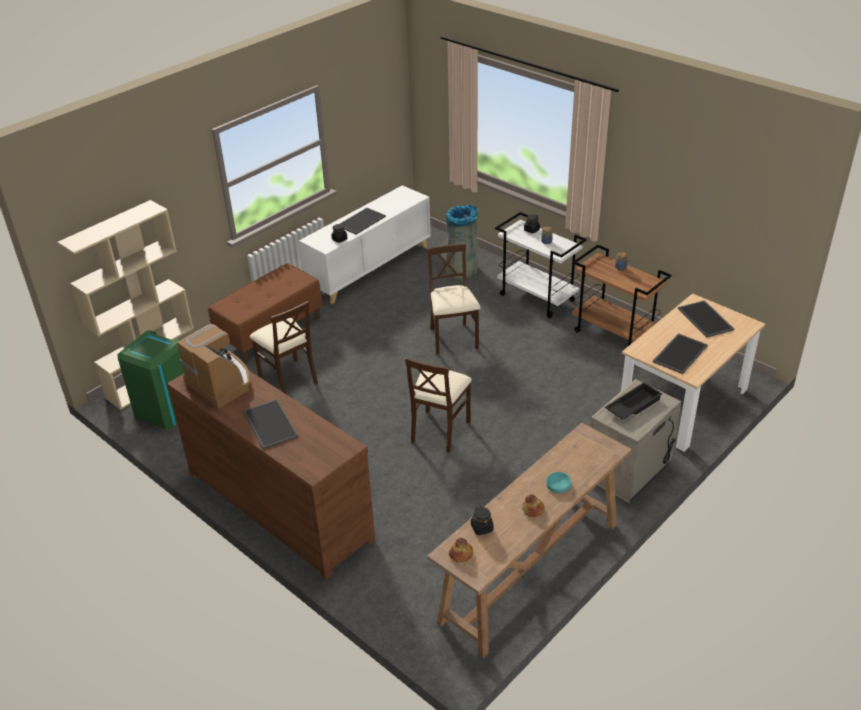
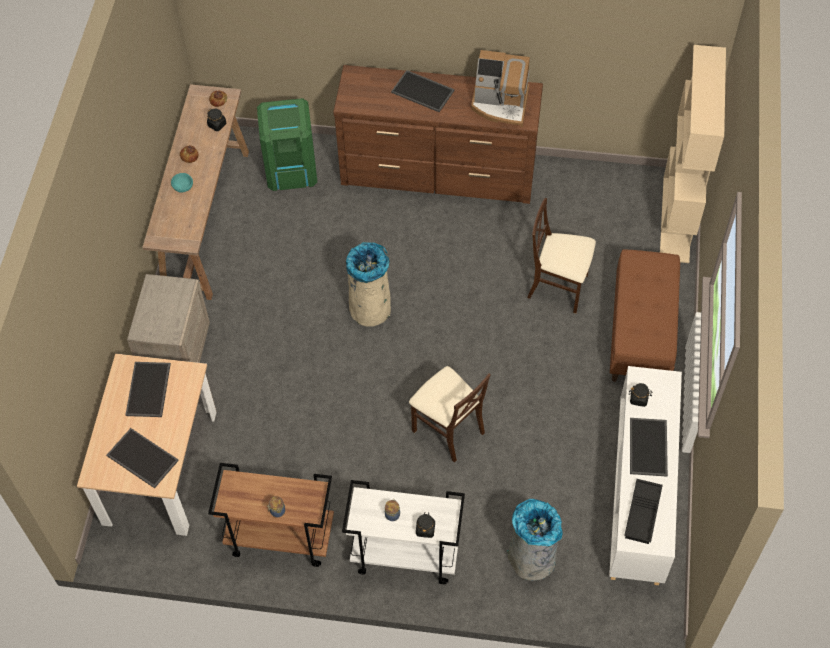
camera: 145 degrees right, 20 degrees up
green trash can [118,330,184,429] -> green trash can moved to [257,98,317,191]
beige chair [405,358,472,453] -> beige trash can [346,242,391,327]
black tray [605,382,662,420] -> black tray moved to [624,479,663,544]

